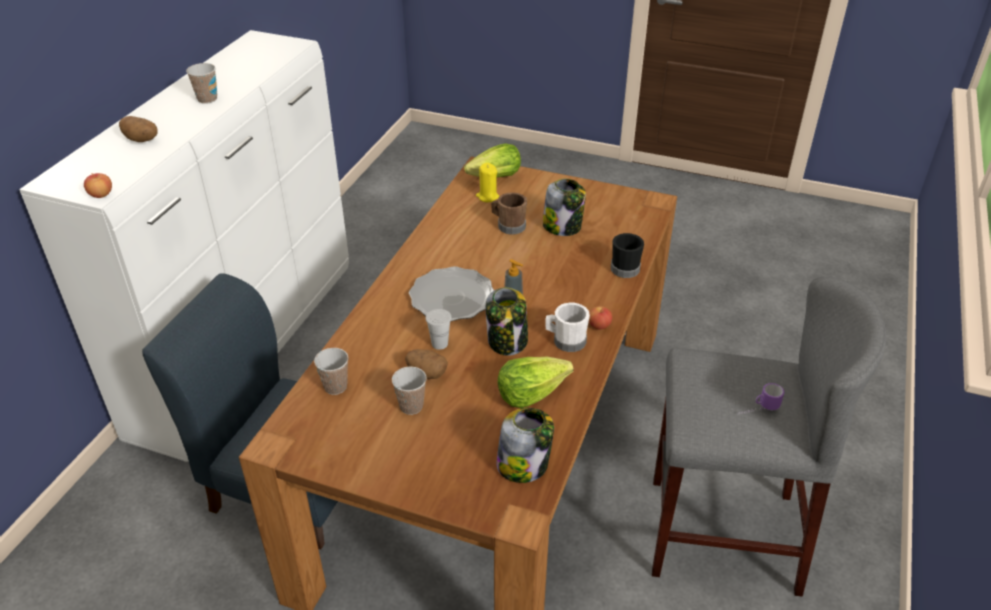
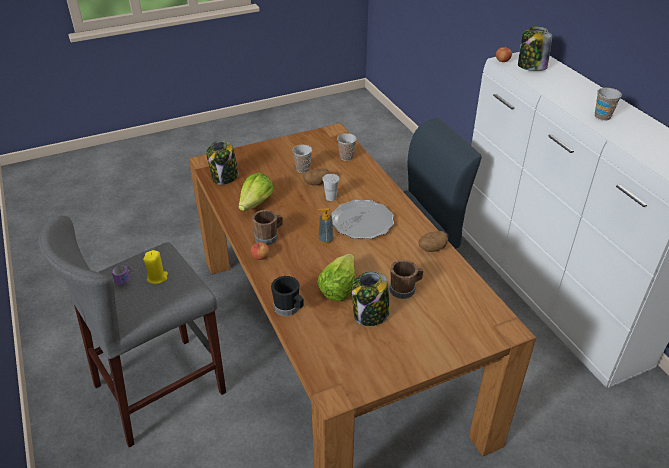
camera: 135 degrees right, 0 degrees up
potato [119,116,158,142] -> potato moved to [418,231,448,252]
lettuce [464,143,521,178] -> lettuce moved to [317,254,355,301]
yellow candle [476,163,499,202] -> yellow candle moved to [143,250,168,284]
jar [486,287,528,356] -> jar moved to [518,26,552,71]
white mug [545,303,590,352] -> brown mug [252,210,282,245]

